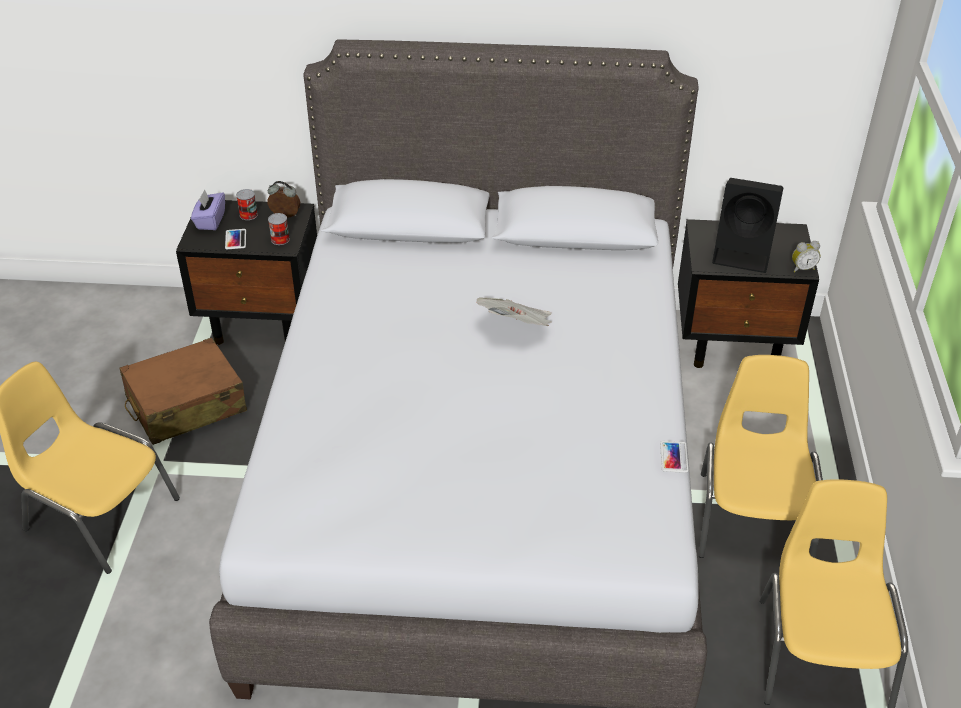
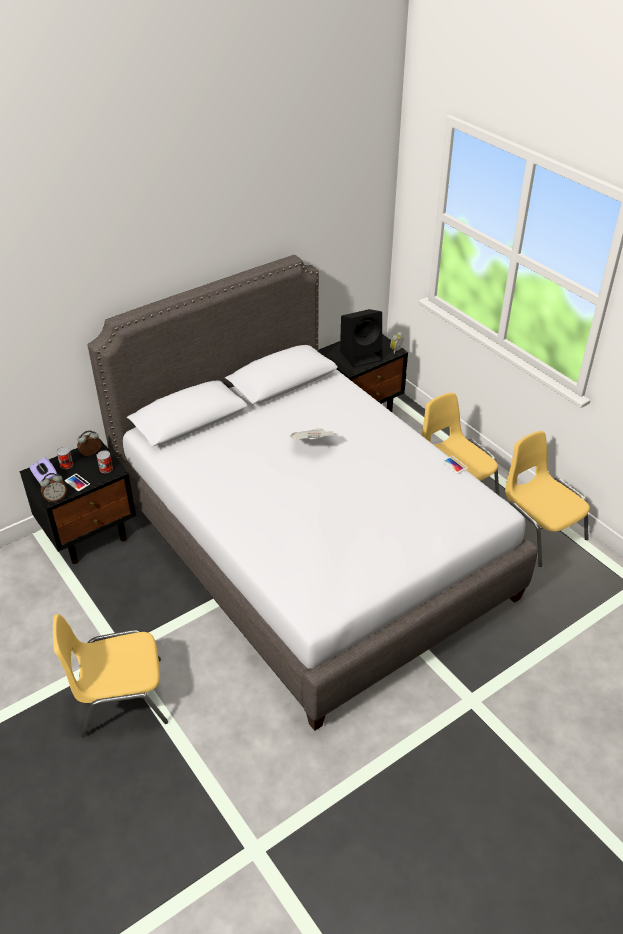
camera: 40 degrees left, 0 degrees up
brown suitcase [119,338,247,445] -> none
none -> alarm clock [40,473,67,502]

